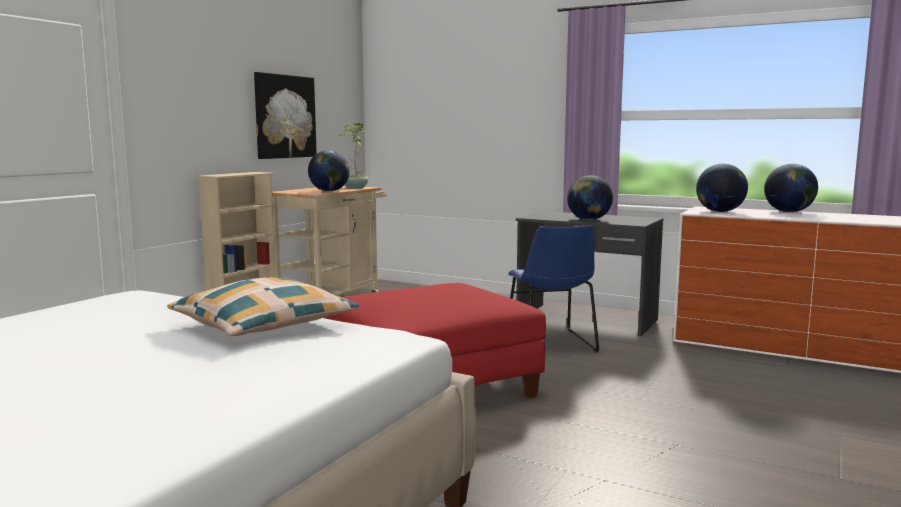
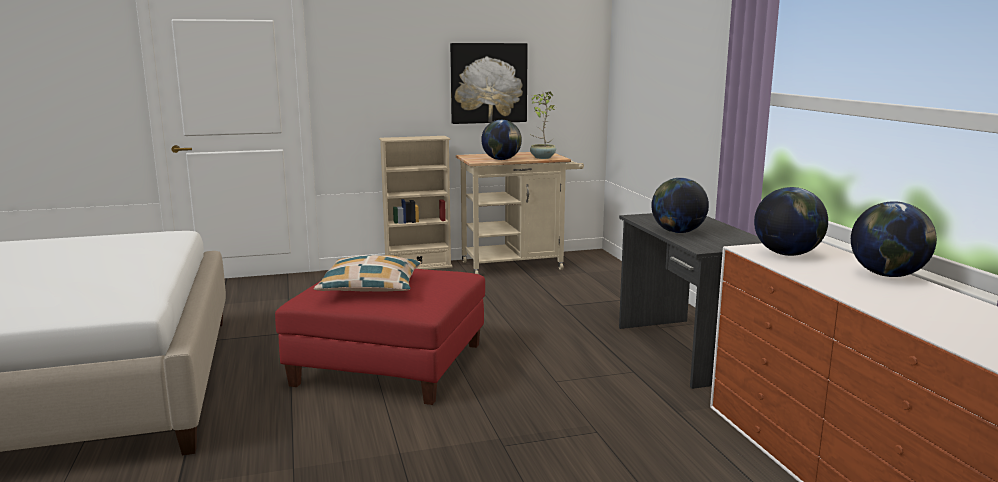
camera: 45 degrees right, 5 degrees up
pillow [167,278,360,336] -> pillow moved to [314,255,421,292]
blue chair [508,225,599,352] -> none

